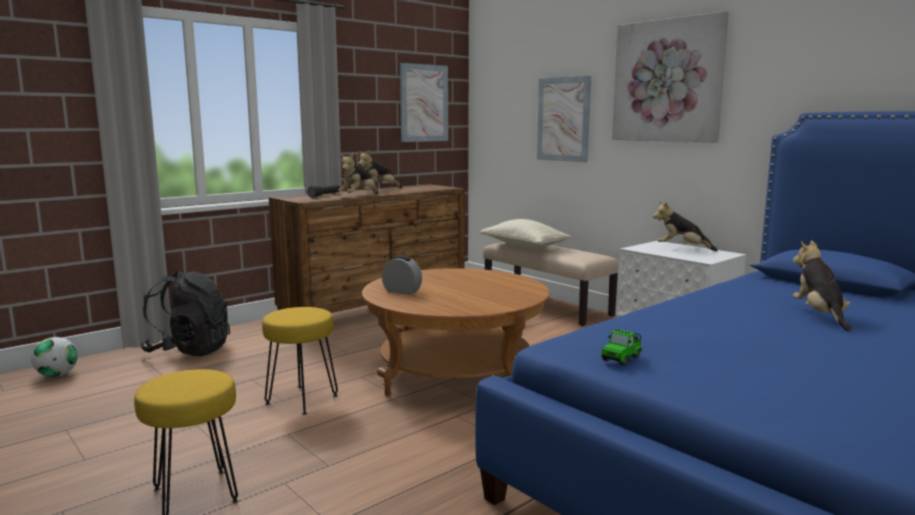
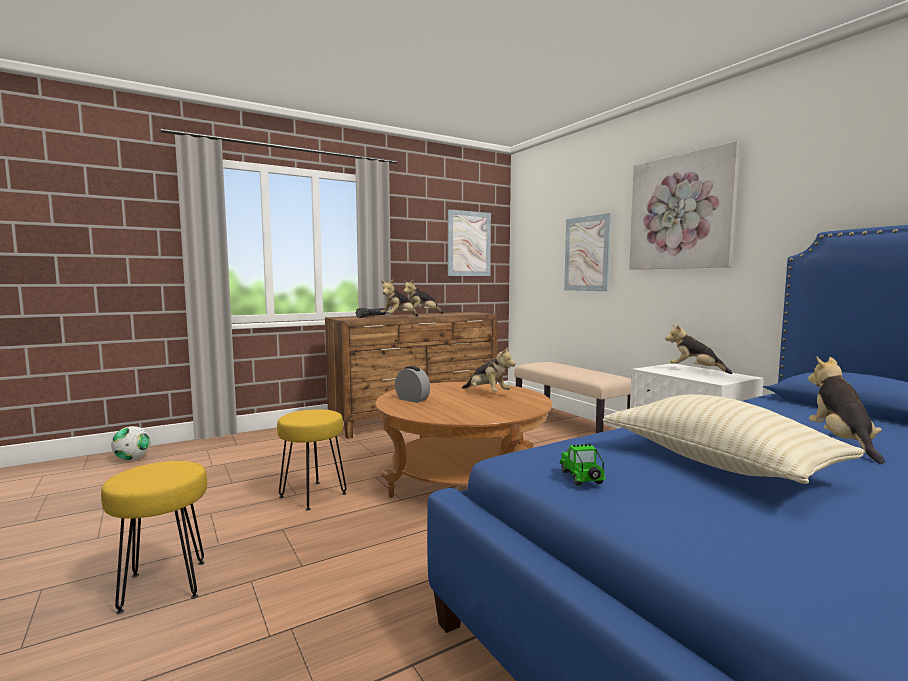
camera: 10 degrees right, 5 degrees down
black backpack [140,271,230,356] -> none
beige pillow [479,219,572,248] -> beige pillow moved to [603,394,865,484]
toy car [601,329,642,366] -> toy car turned 120 degrees clockwise [559,444,606,485]
none -> plush toy [462,346,516,391]

